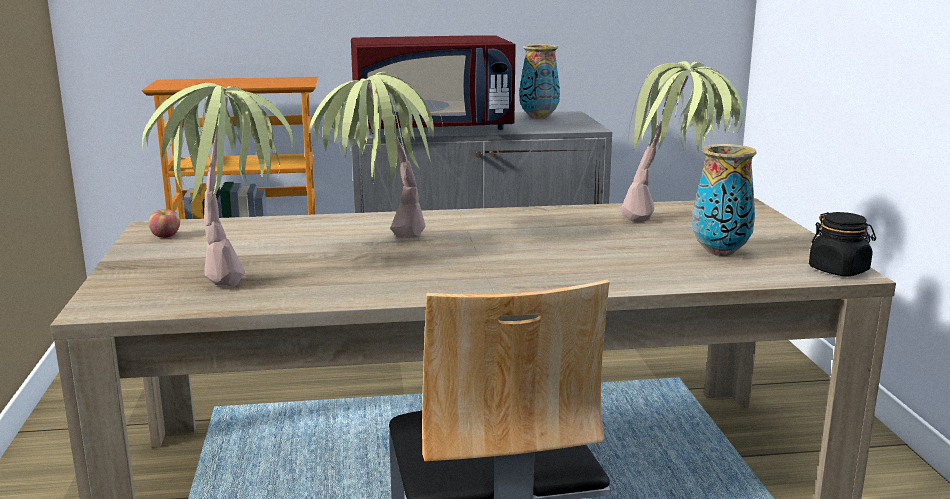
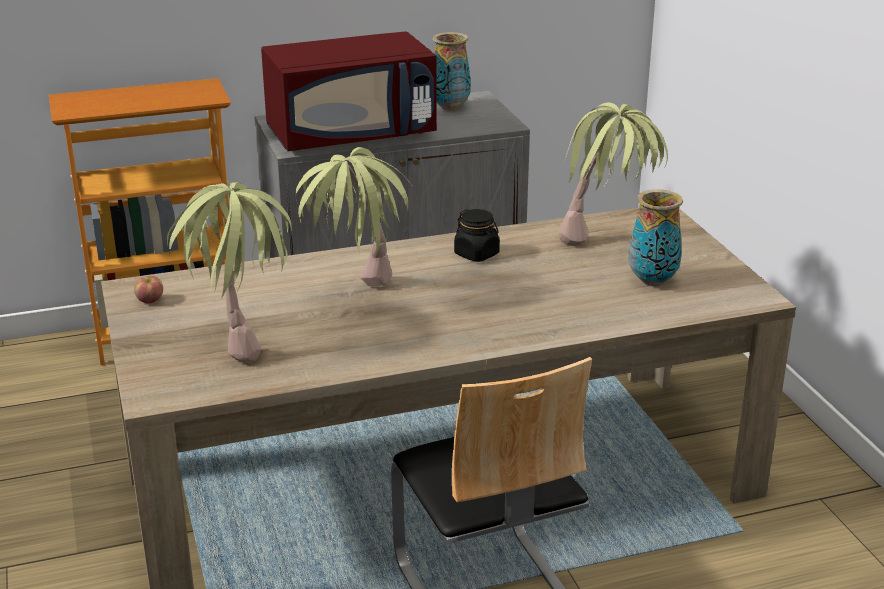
camera: 10 degrees left, 10 degrees up
black jar [809,212,876,276] -> black jar moved to [454,209,500,262]

